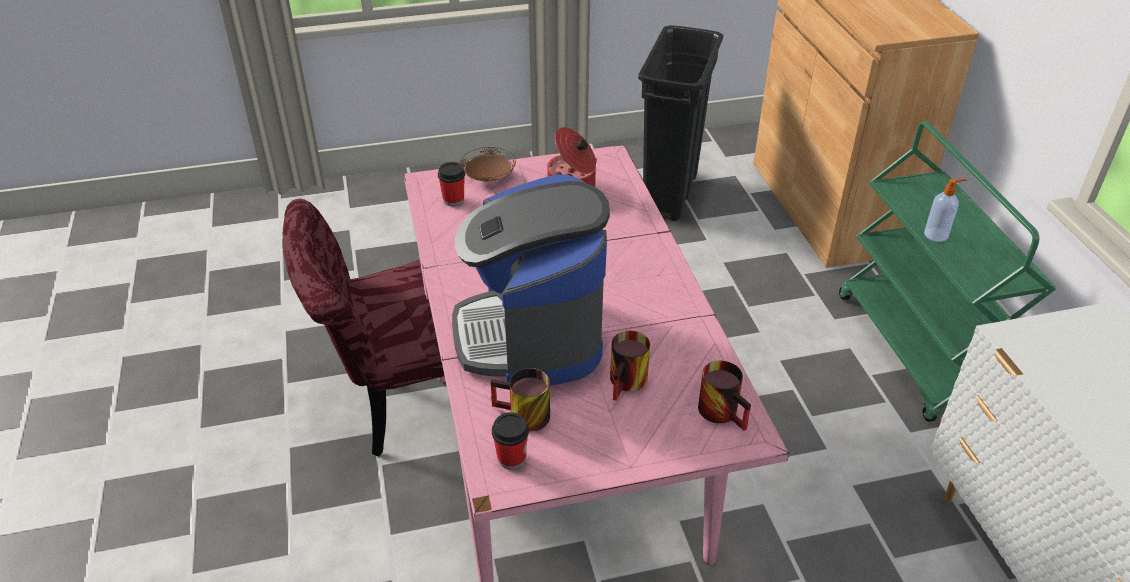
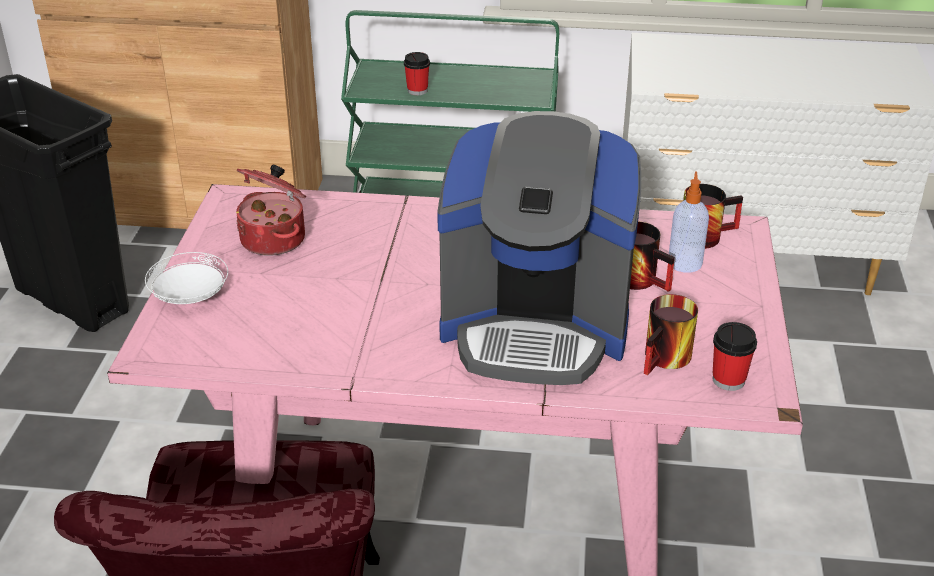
camera: 70 degrees left, 5 degrees down
cup [438,162,465,206] -> cup moved to [404,52,430,95]
brown plate [460,147,516,181] -> white plate [145,252,228,304]
soap dispenser [924,179,967,242] -> soap dispenser moved to [669,171,709,273]

